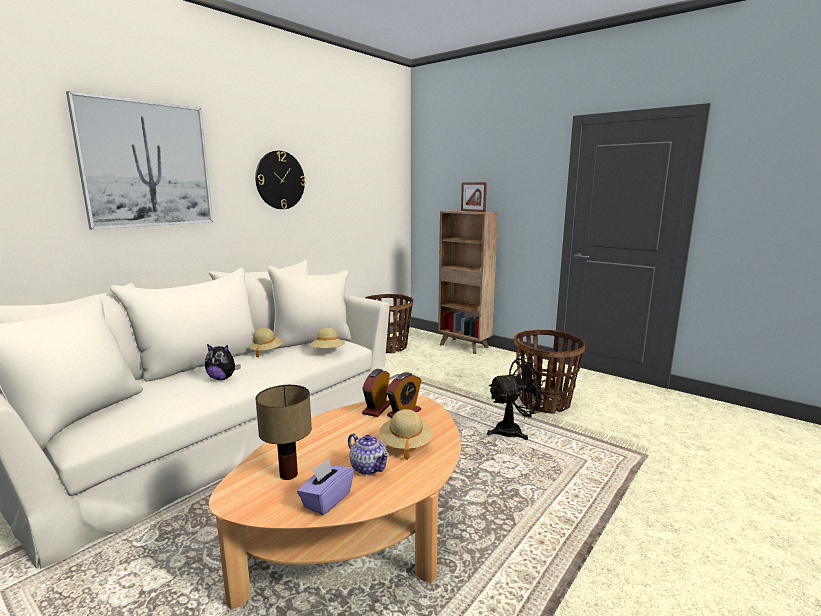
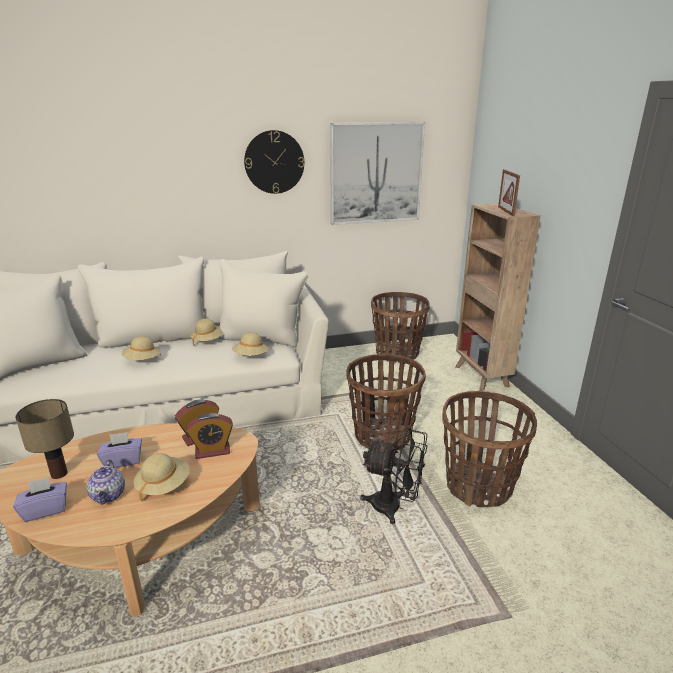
camera: 35 degrees right, 10 degrees up
picture [66,91,213,230] -> picture moved to [330,122,425,225]
plush toy [205,344,241,380] -> beige hat [122,336,161,360]
none -> purple tissue box [97,432,142,468]
none -> basket [346,354,426,451]

